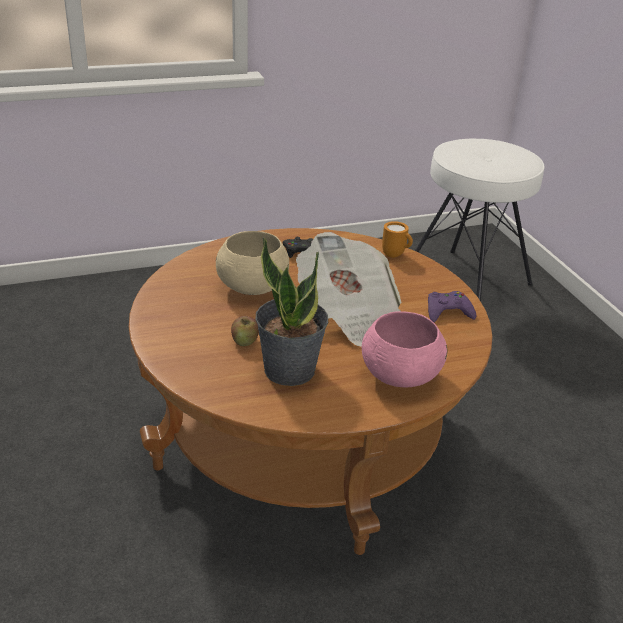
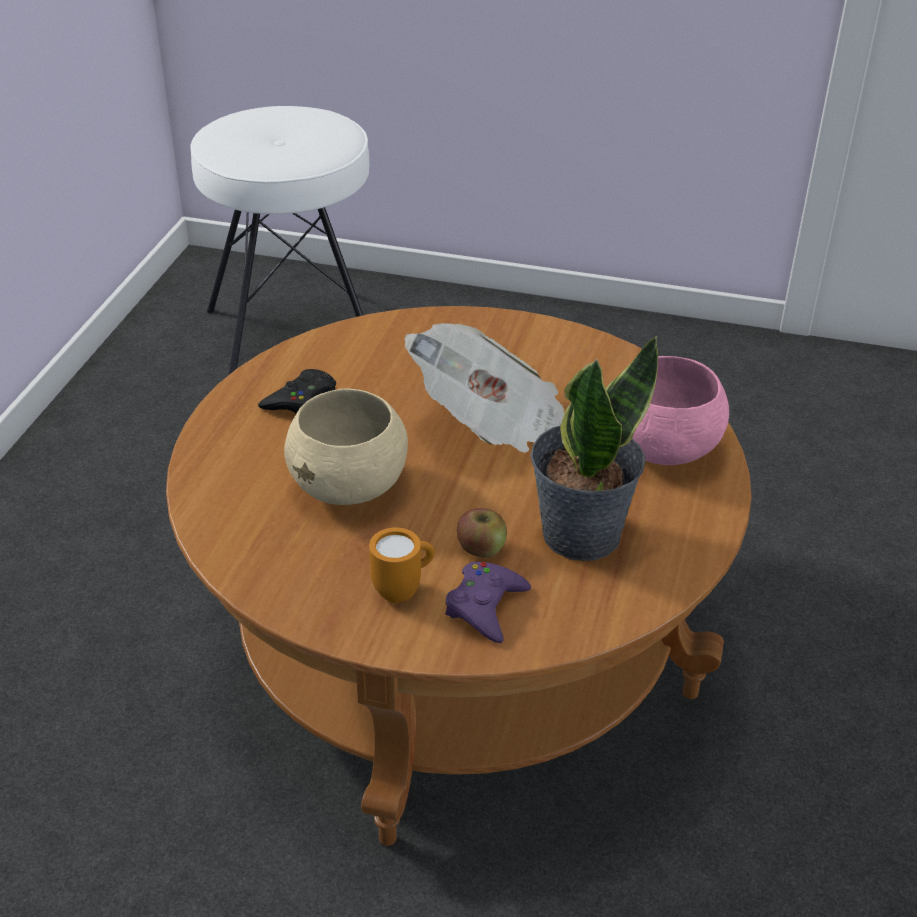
camera: 55 degrees left, 5 degrees up
orange mug [382,221,413,258] -> orange mug moved to [369,527,435,603]
purple game controller [428,291,476,323] -> purple game controller moved to [445,562,531,643]

